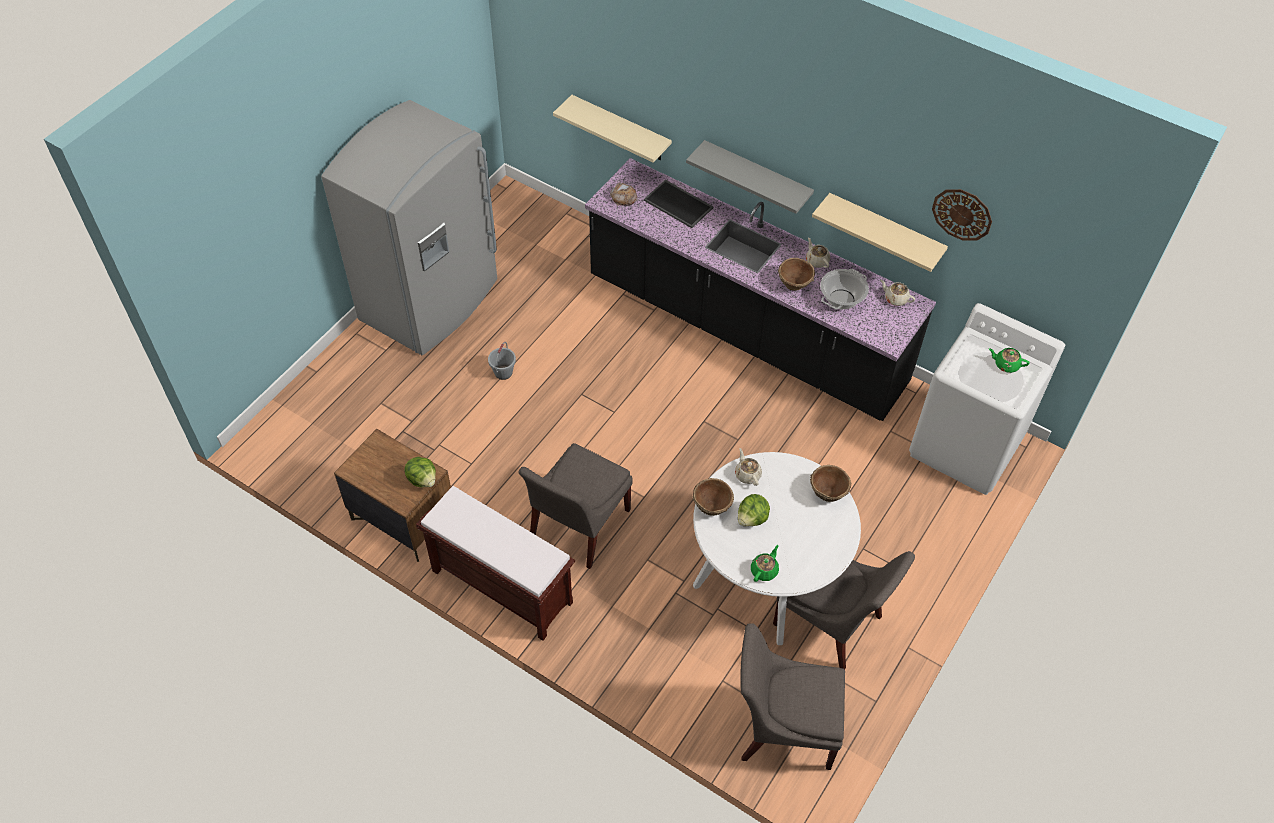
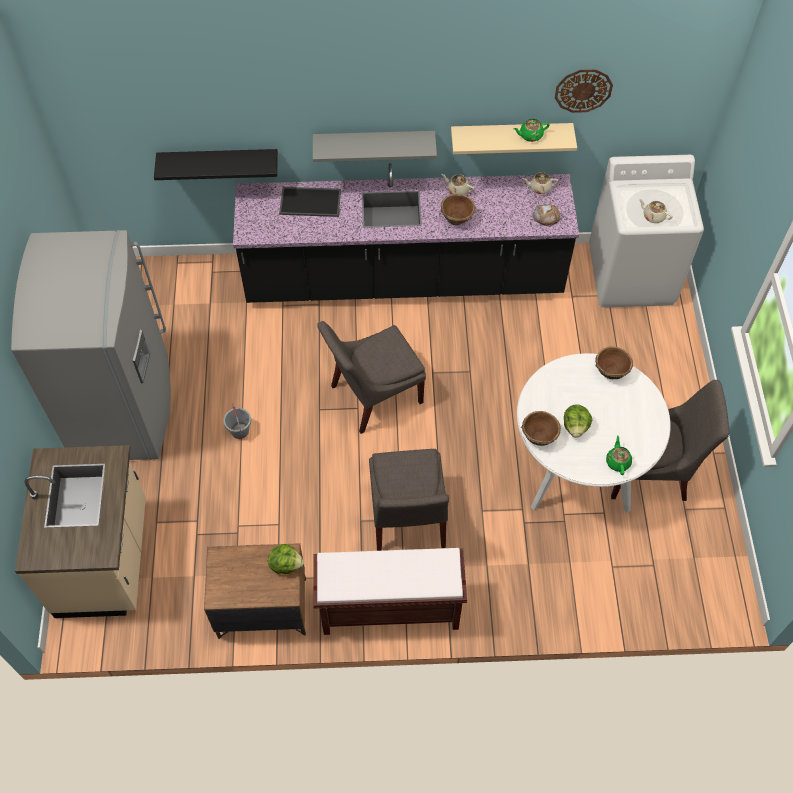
camera: 35 degrees left, 5 degrees up
beige shelf [553,95,672,163] -> black shelf [154,149,278,180]
bread [610,182,638,206] -> bread moved to [532,204,561,227]
beige teapot [735,448,762,486] -> beige teapot moved to [639,199,673,223]
grey chair [741,623,845,770] -> grey chair moved to [317,321,426,434]
cooking pot [820,269,869,309] -> none
green teapot [989,348,1030,373] -> green teapot moved to [513,119,550,142]
none -> beige counter [15,445,146,618]

